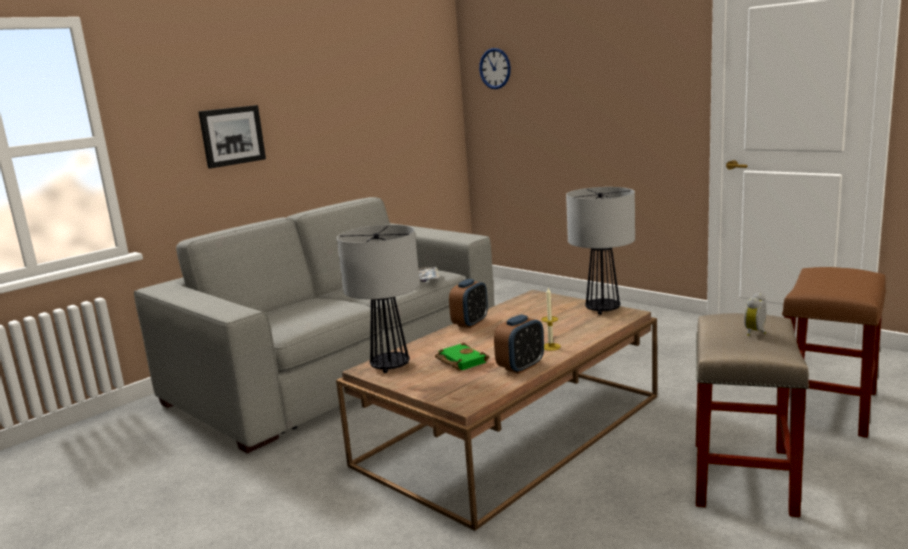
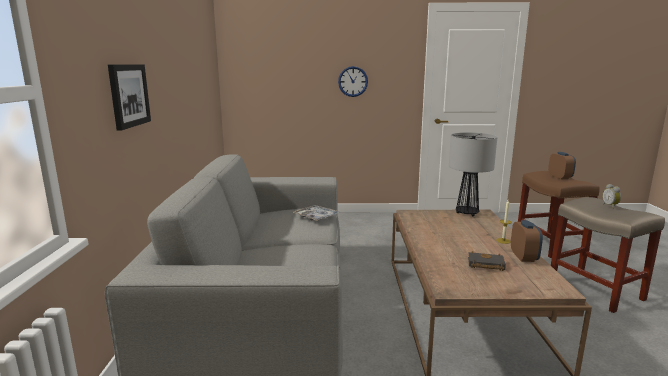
camera: 45 degrees left, 0 degrees up
table lamp [337,225,420,373] -> none
green book [435,343,489,371] -> black book [468,251,506,271]
alarm clock [449,279,488,328] -> alarm clock moved to [548,152,576,179]
wall clock [479,48,511,89] -> wall clock moved to [338,66,368,97]

